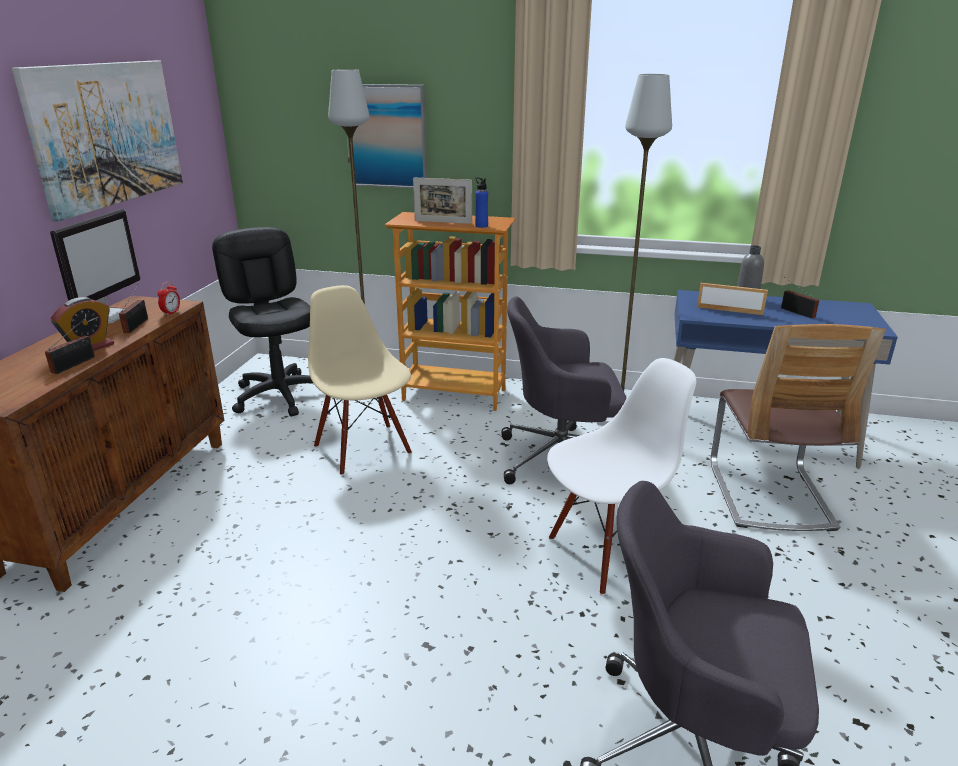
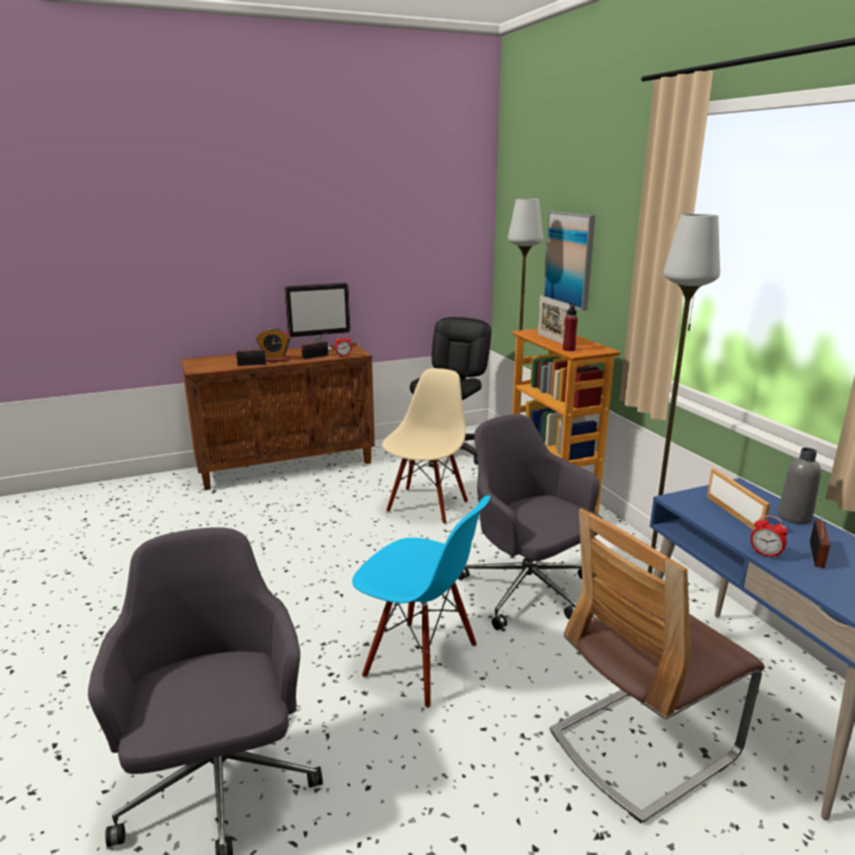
camera: 55 degrees right, 5 degrees down
picture [12,61,183,221] -> none
blue bottle [475,177,488,228] -> red bottle [563,303,578,351]
white chair [547,358,696,595] -> blue chair [352,495,491,708]
none -> alarm clock [750,515,788,559]

